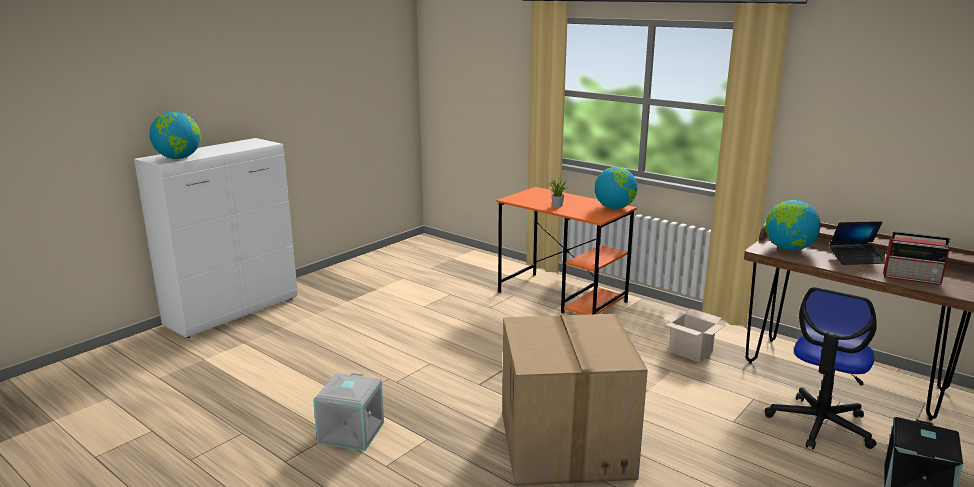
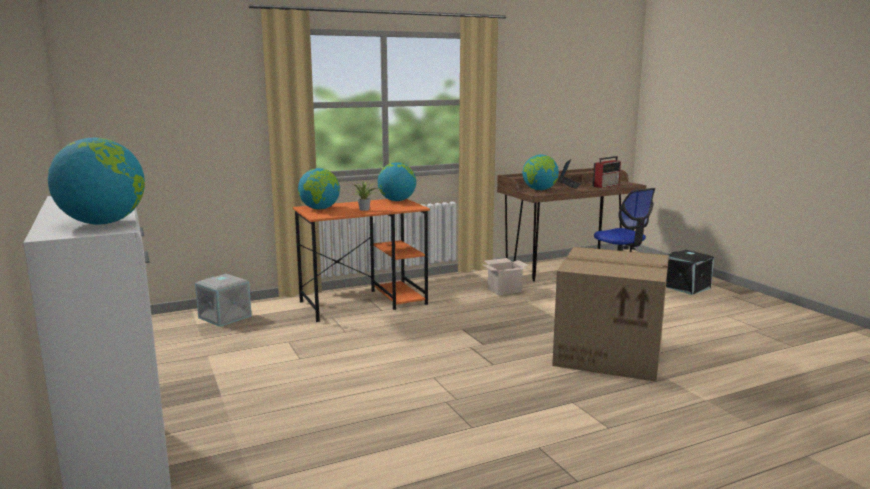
camera: 65 degrees left, 5 degrees down
grey storage box [313,373,384,451] -> grey storage box moved to [195,274,252,327]
none -> globe [298,168,340,210]

